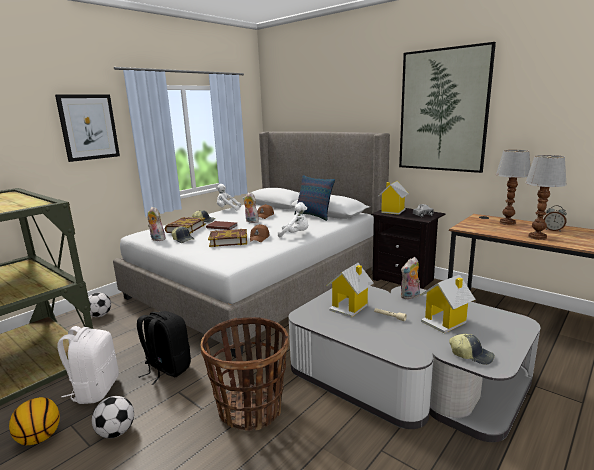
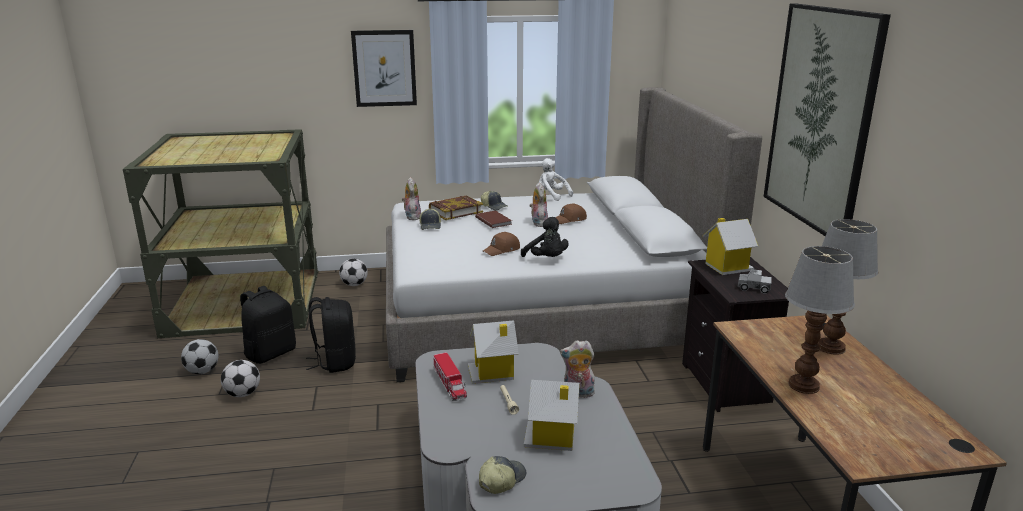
camera: 40 degrees right, 5 degrees up
basketball [9,397,60,446] -> football [181,339,218,374]
white backpack [57,326,119,404] -> black backpack [240,286,296,364]
basket [201,317,289,431] -> none
book [208,229,247,247] -> none
white plush toy [278,202,308,238] -> black plush toy [521,217,569,257]
blue pillow [294,175,335,221] -> none
cap [449,333,495,365] -> cap turned 120 degrees counterclockwise [479,456,526,494]
alarm clock [544,205,567,232] -> none
none -> toy truck [433,352,467,401]

